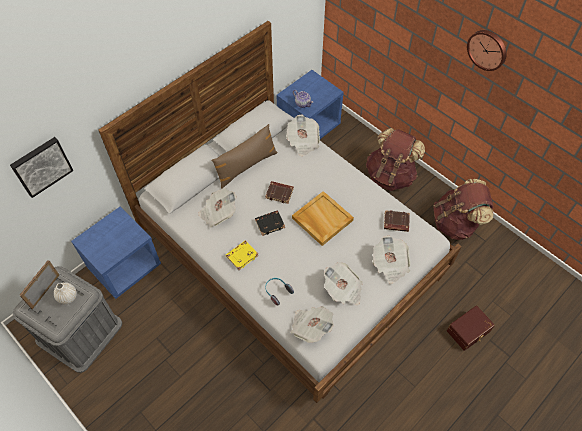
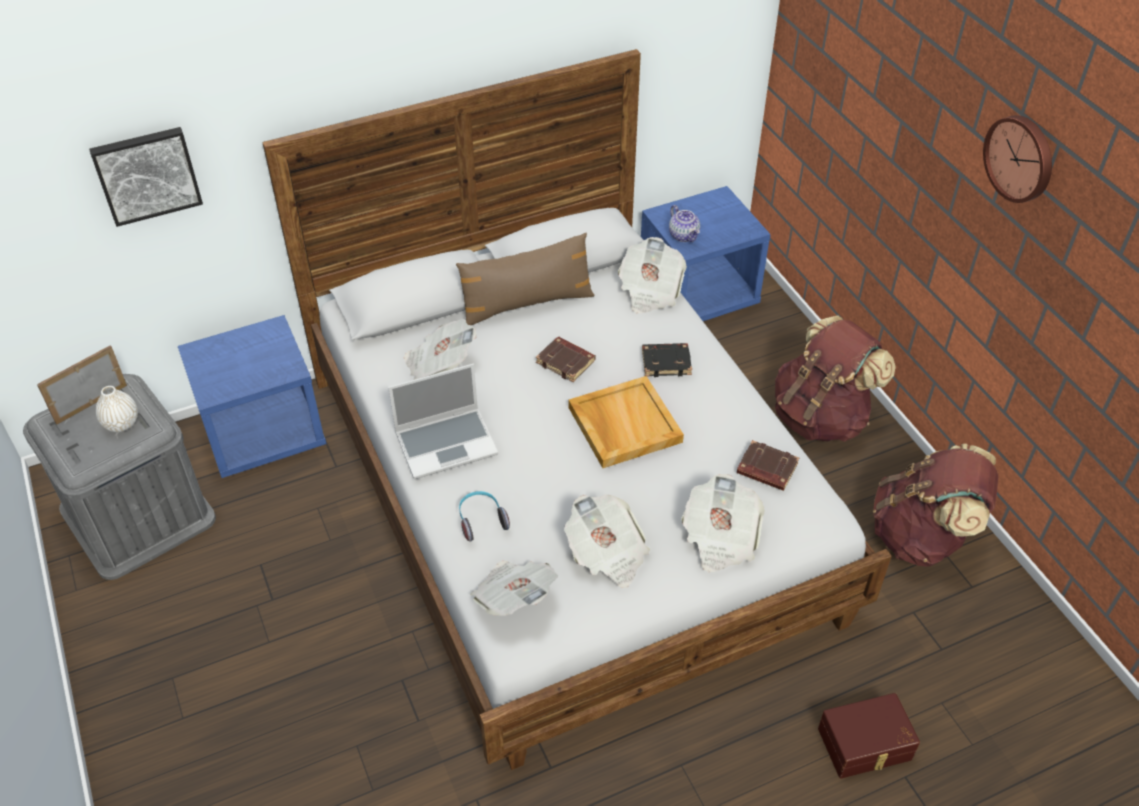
camera: 20 degrees right, 10 degrees down
yellow book [226,241,259,270] -> laptop [388,364,498,480]
black book [255,210,285,236] -> black book moved to [642,343,692,377]

